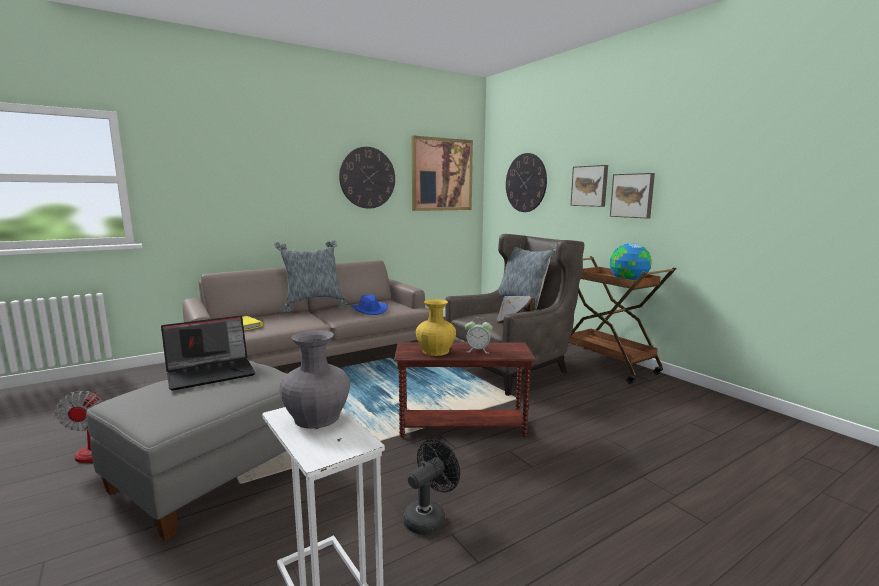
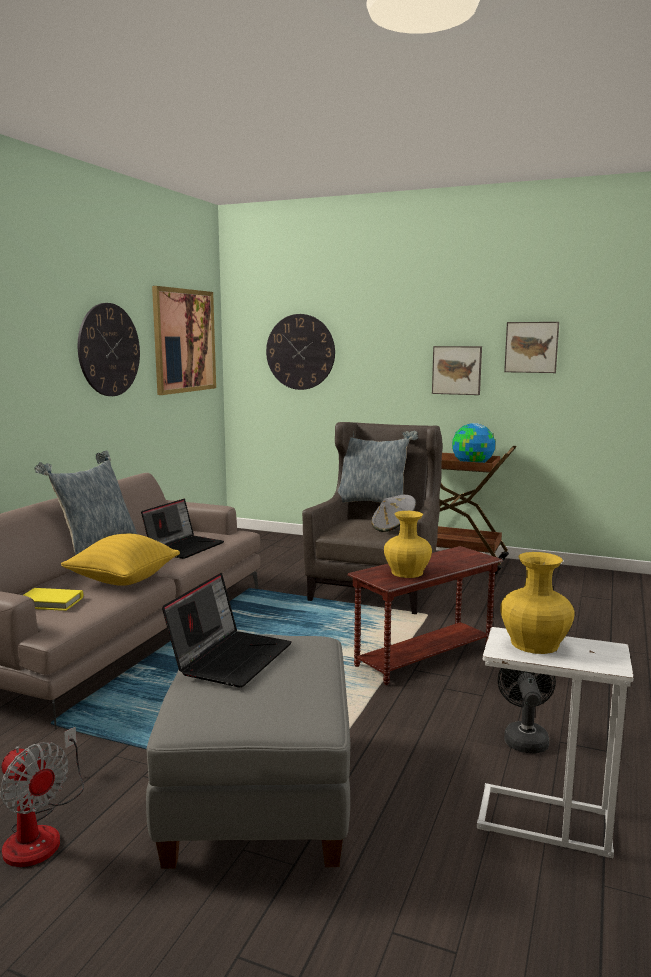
camera: 35 degrees left, 0 degrees up
grey vase [280,330,350,429] -> yellow vase [500,552,574,654]
blue hat [351,294,388,315] -> laptop [141,499,224,559]
alarm clock [465,317,493,353] -> none
picture [570,165,608,207] -> picture moved to [504,322,559,373]
none -> yellow pillow [61,534,180,586]

